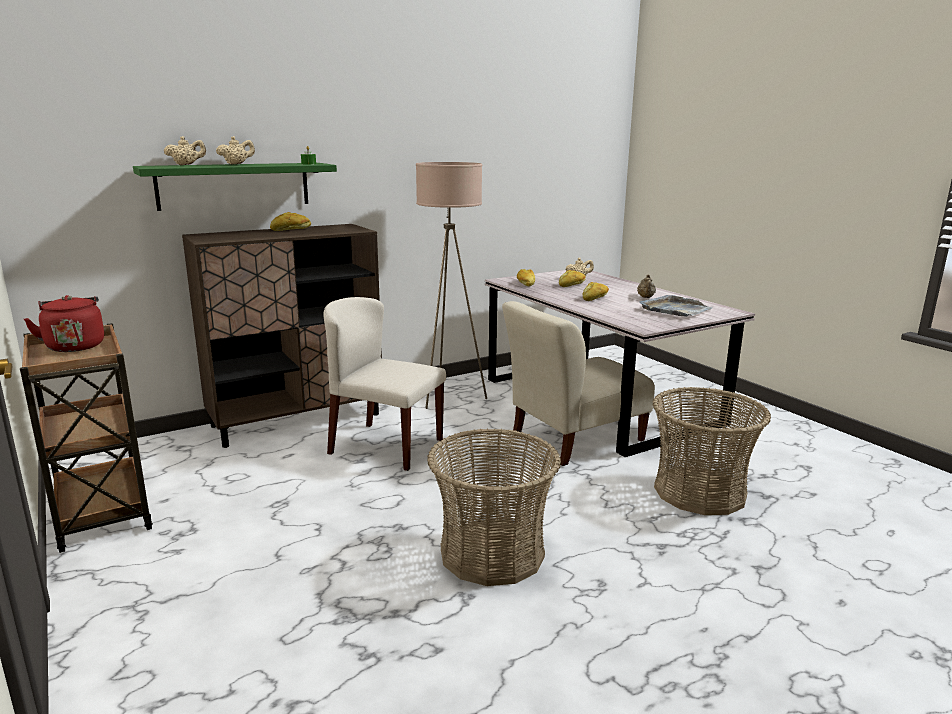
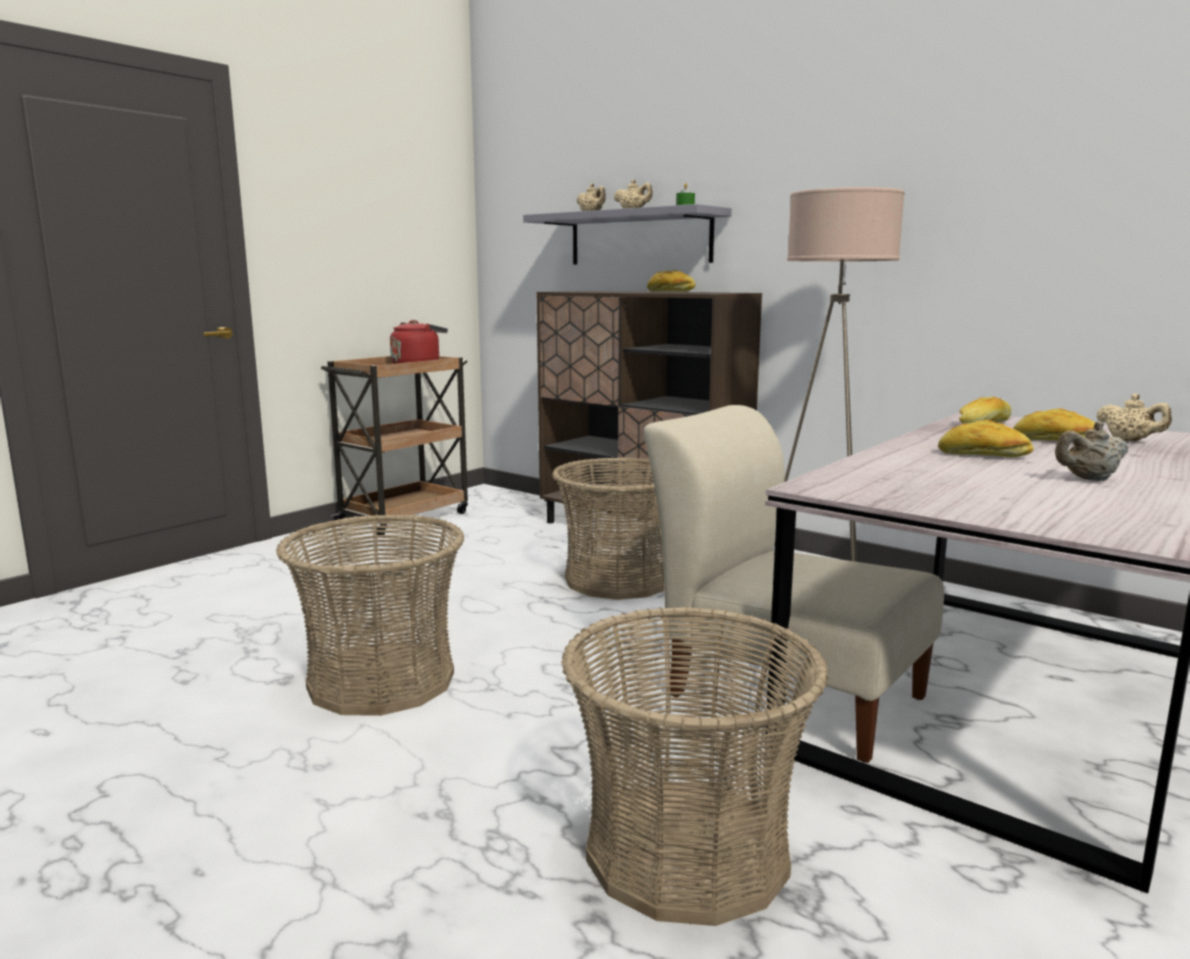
camera: 70 degrees right, 5 degrees down
green shelf [133,163,337,211] -> grey shelf [523,204,732,264]
beige chair [323,297,446,471] -> basket [552,457,664,600]
grey tray [640,295,713,317] -> none

